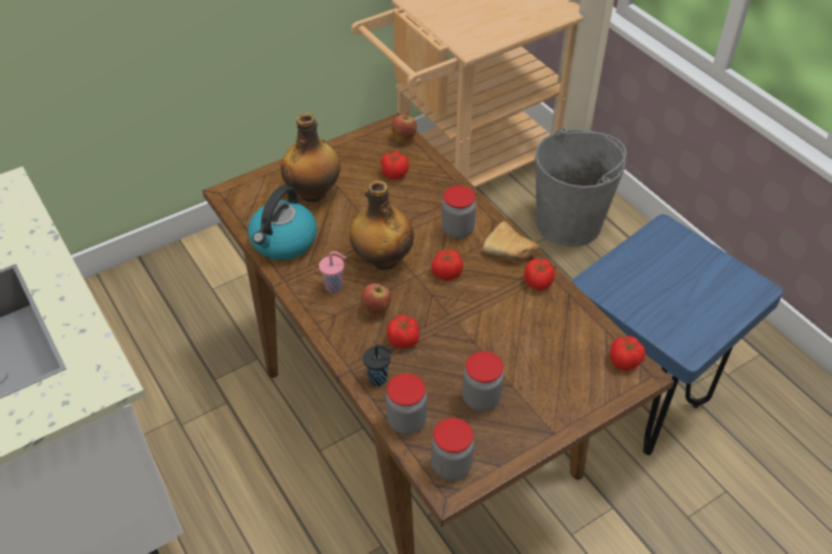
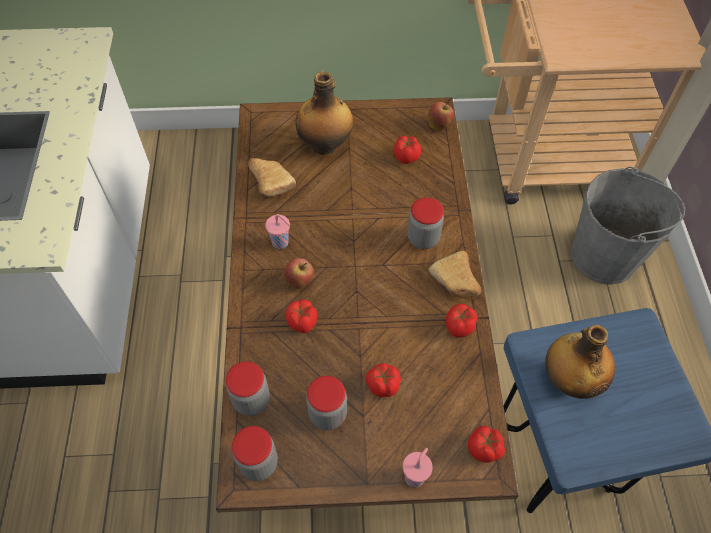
camera: 30 degrees right, 10 degrees up
kettle [248,185,317,260] -> bread [248,158,296,197]
bottle [350,181,414,270] -> bottle moved to [545,325,615,399]
black cup [363,344,393,386] -> none
tomato [431,249,463,281] -> tomato moved to [365,363,401,397]
none -> pink cup [403,448,433,488]

